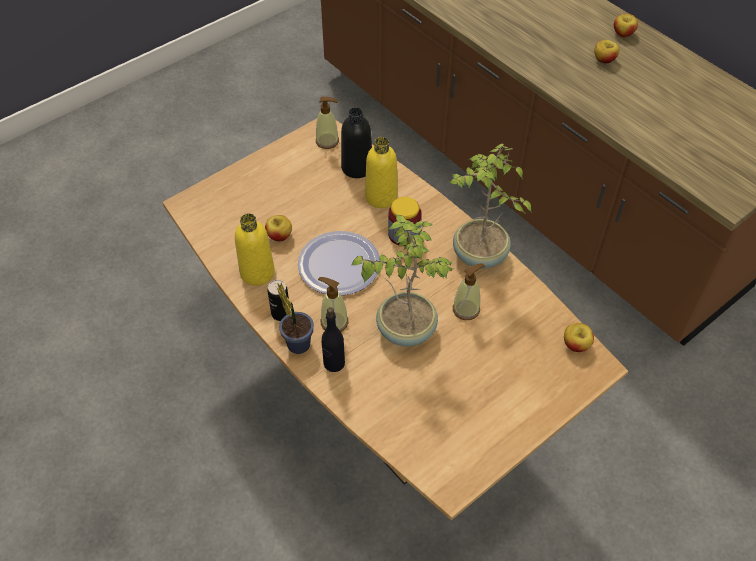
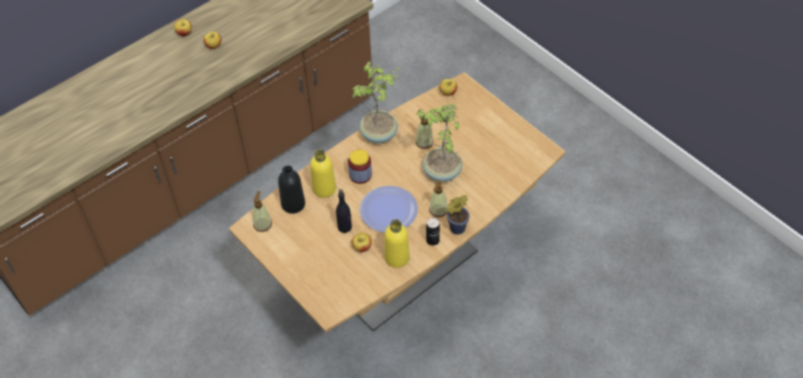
camera: 90 degrees left, 0 degrees up
black bottle [322,307,345,372] -> black bottle moved to [336,189,352,233]

